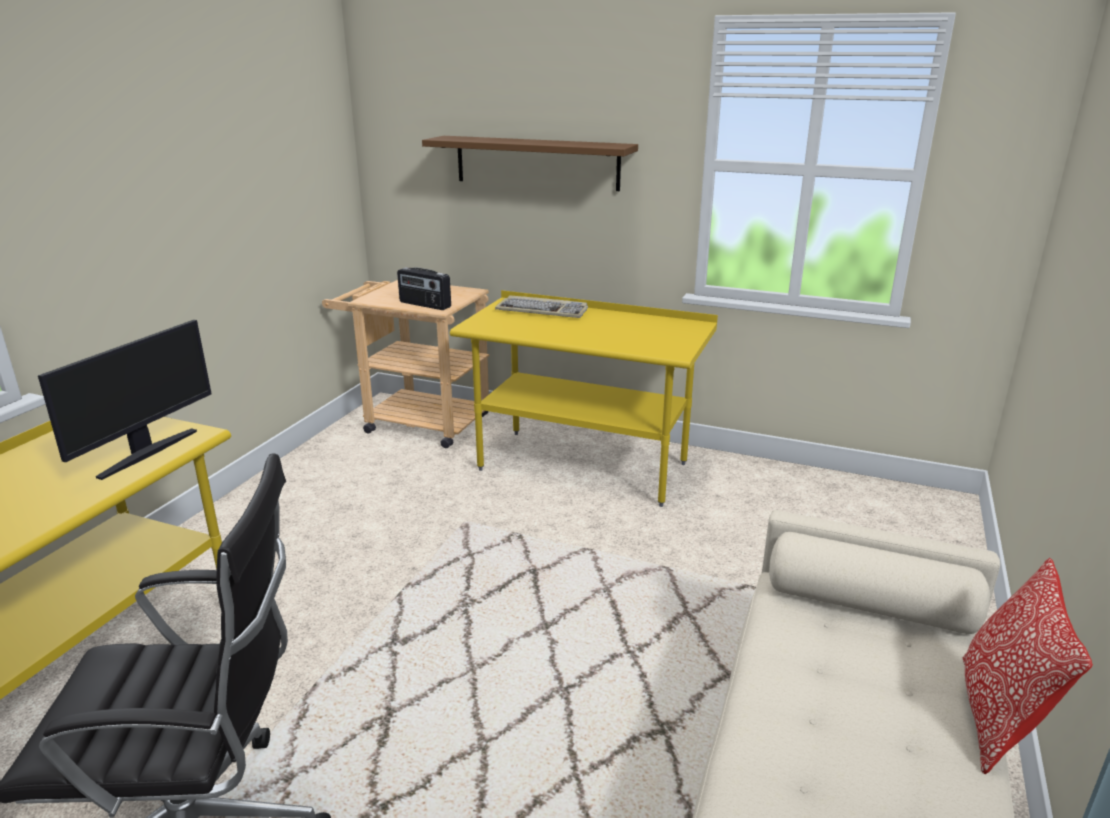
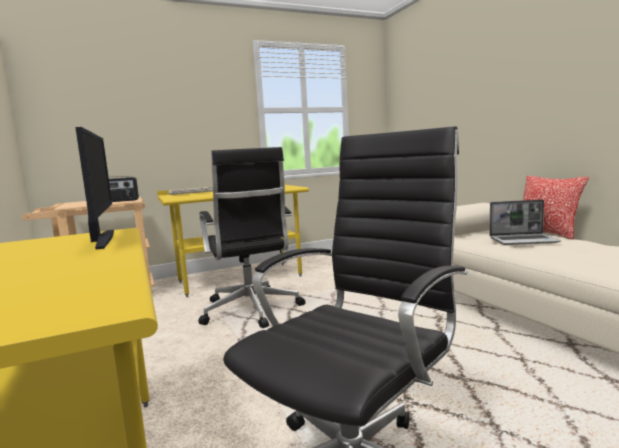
camera: 45 degrees left, 15 degrees down
brown shelf [422,136,638,191] -> none
none -> black office chair [198,147,305,328]
none -> laptop [489,200,561,245]

